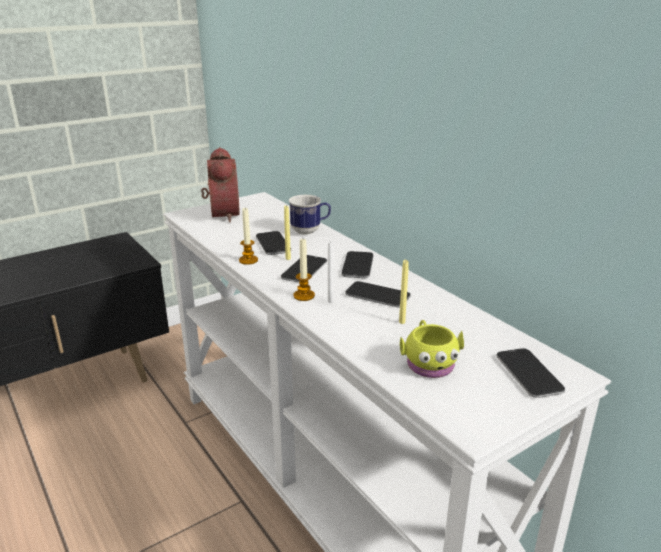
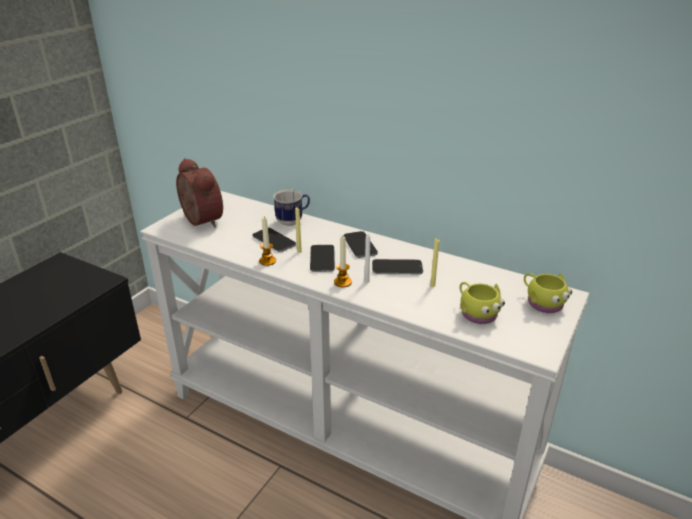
camera: 25 degrees left, 5 degrees up
phone [496,348,565,398] -> yellow mug [524,273,572,313]

